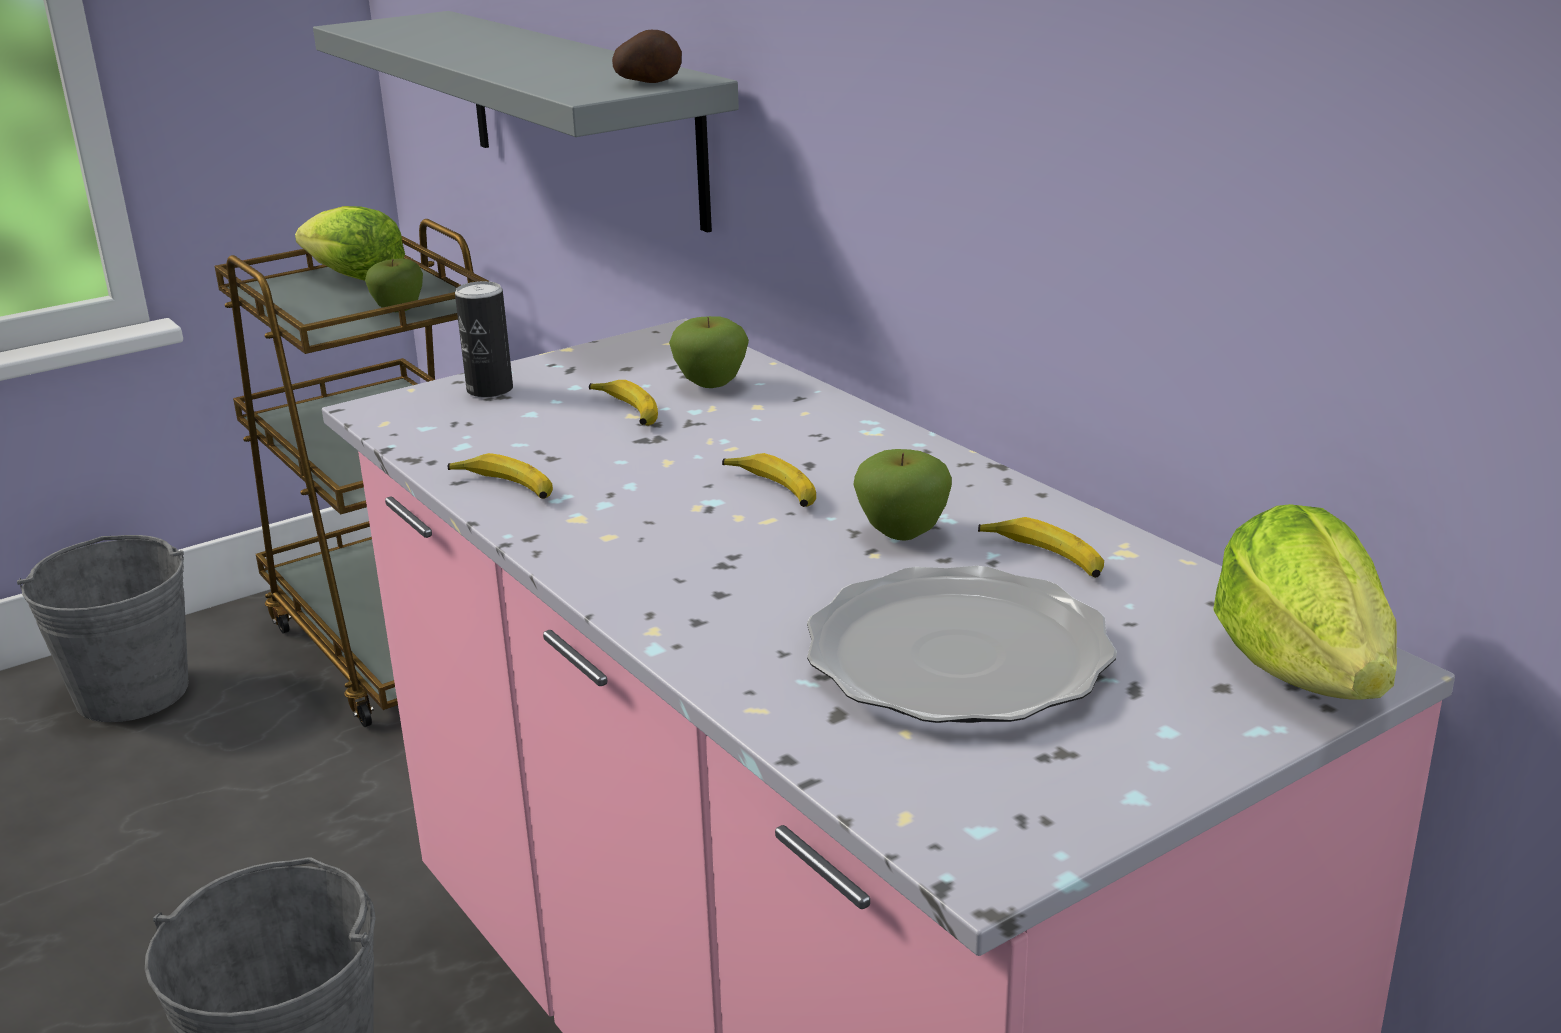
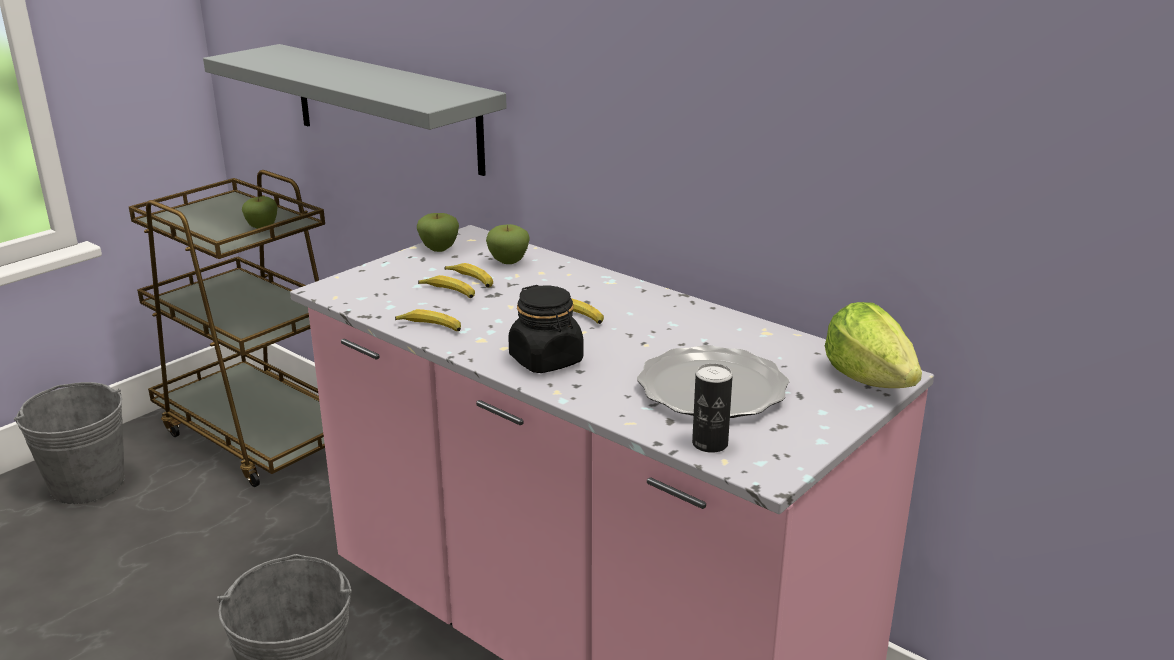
camera: 15 degrees left, 0 degrees up
lettuce [295,206,405,281] -> none
can [455,281,513,398] -> can moved to [692,364,733,453]
potato [612,30,682,83] -> none
apple [853,449,952,541] -> apple moved to [417,213,459,252]
banana [978,517,1104,578] -> banana moved to [418,275,475,298]
none -> black jar [508,285,583,373]

